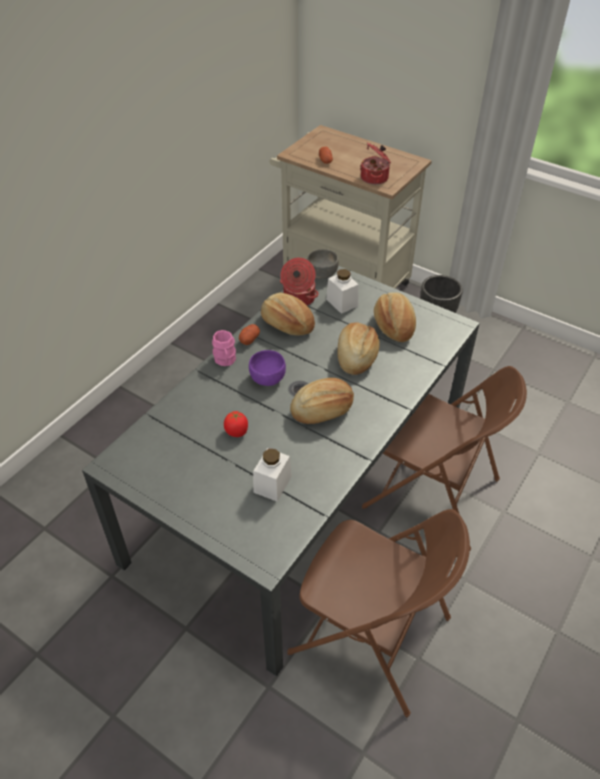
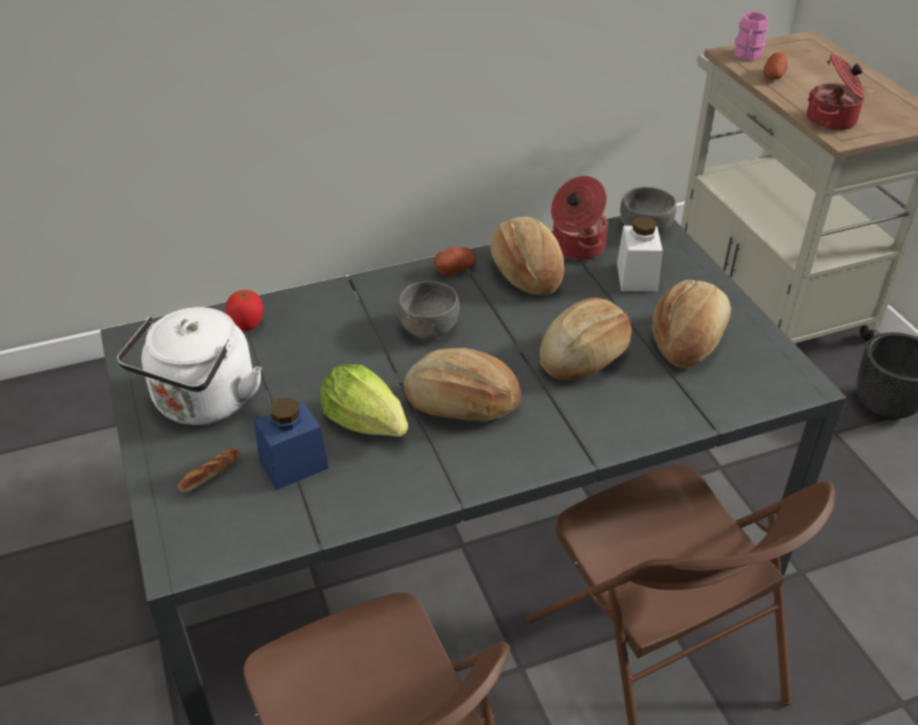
camera: 35 degrees right, 5 degrees down
pink mug [212,330,236,366] -> pink mug moved to [734,11,769,61]
tomato [224,411,248,437] -> tomato moved to [226,290,263,331]
purple bowl [249,350,286,386] -> grey bowl [398,281,459,339]
white jar [253,448,292,502] -> blue jar [254,398,329,490]
none -> white kettle [117,307,262,425]
none -> bread [178,448,240,493]
none -> lettuce [321,364,408,437]

